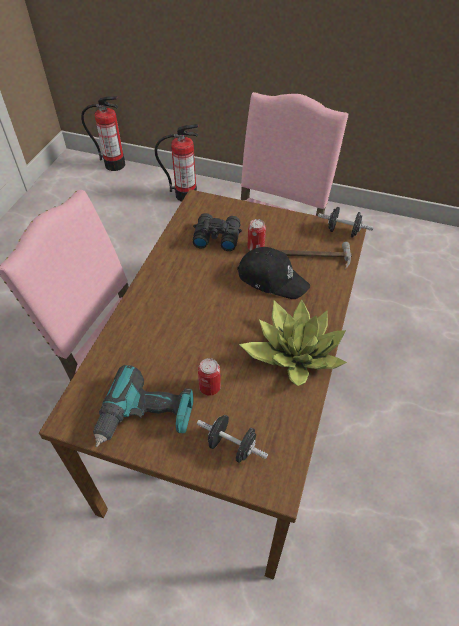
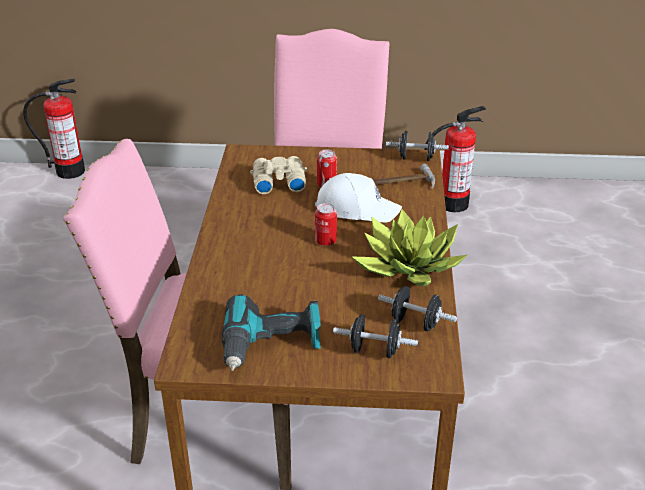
camera: 15 degrees left, 15 degrees down
fire extinguisher [154,124,199,202] -> fire extinguisher moved to [424,106,486,212]
black binoculars [193,213,242,251] -> beige binoculars [250,156,307,194]
can [198,358,221,396] -> can moved to [315,203,337,246]
black cap [237,247,310,299] -> white cap [315,173,402,223]
none -> black dumbbell [378,286,457,331]

